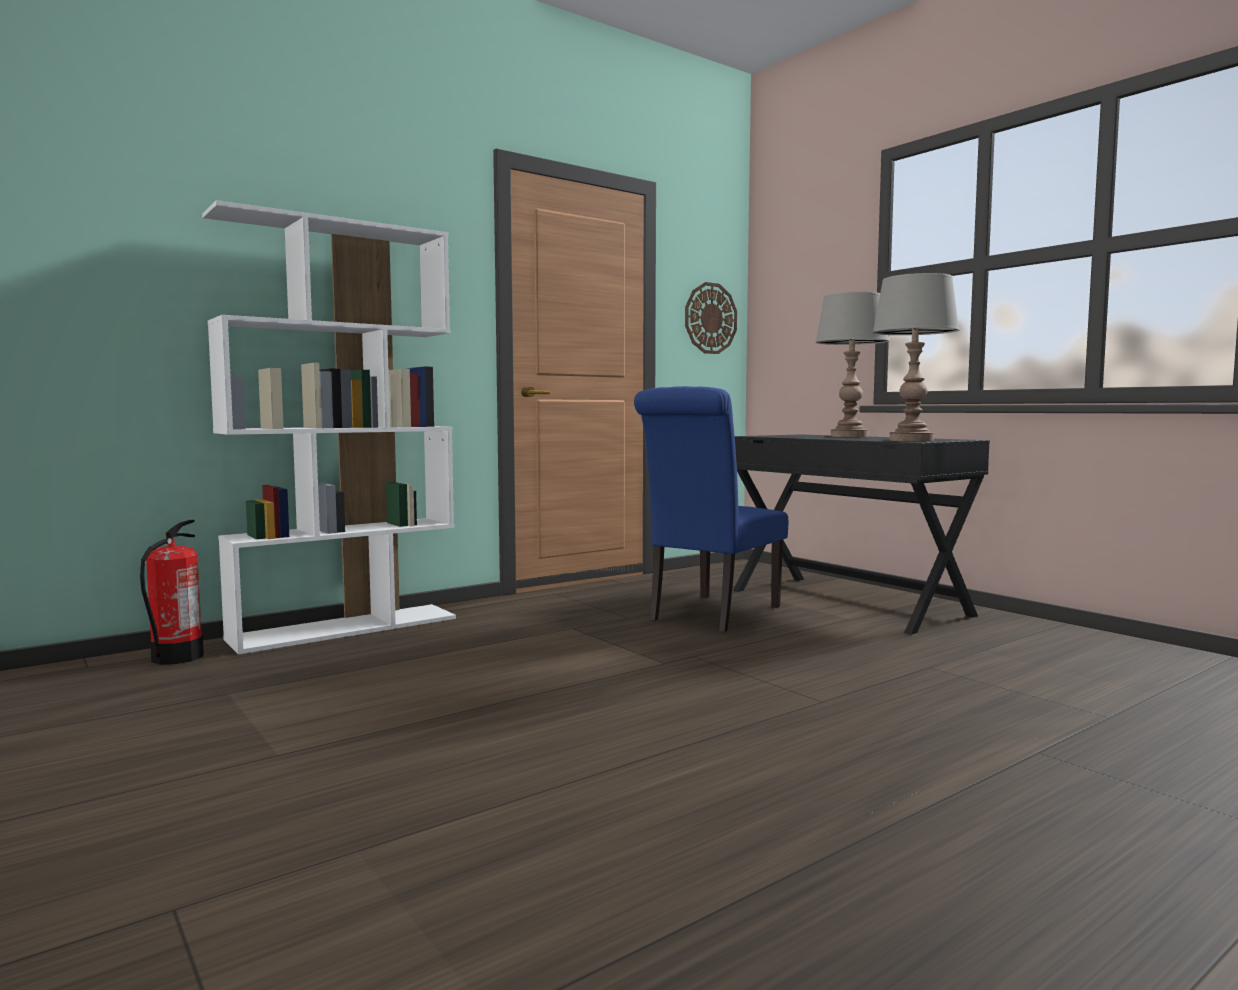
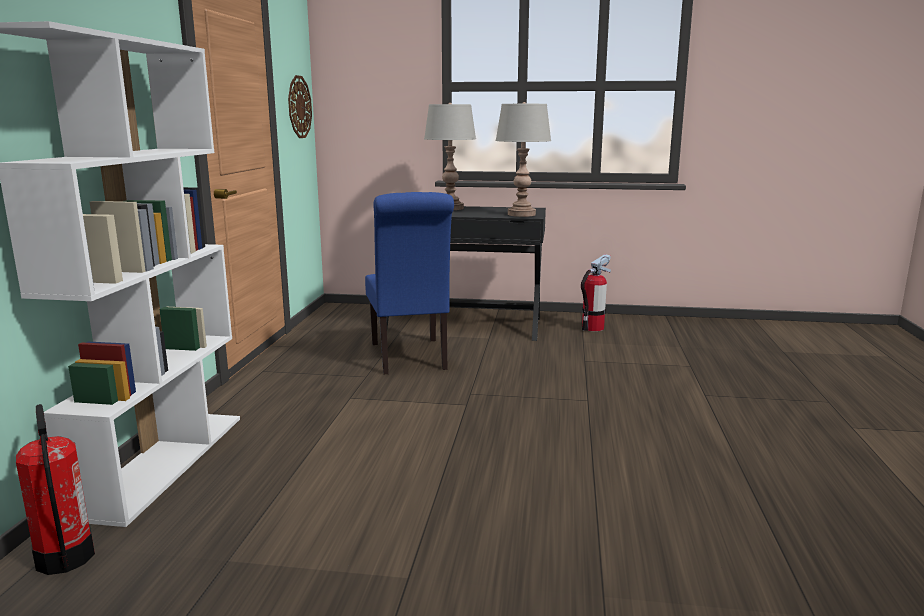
camera: 45 degrees left, 10 degrees up
none -> fire extinguisher [581,254,611,331]

